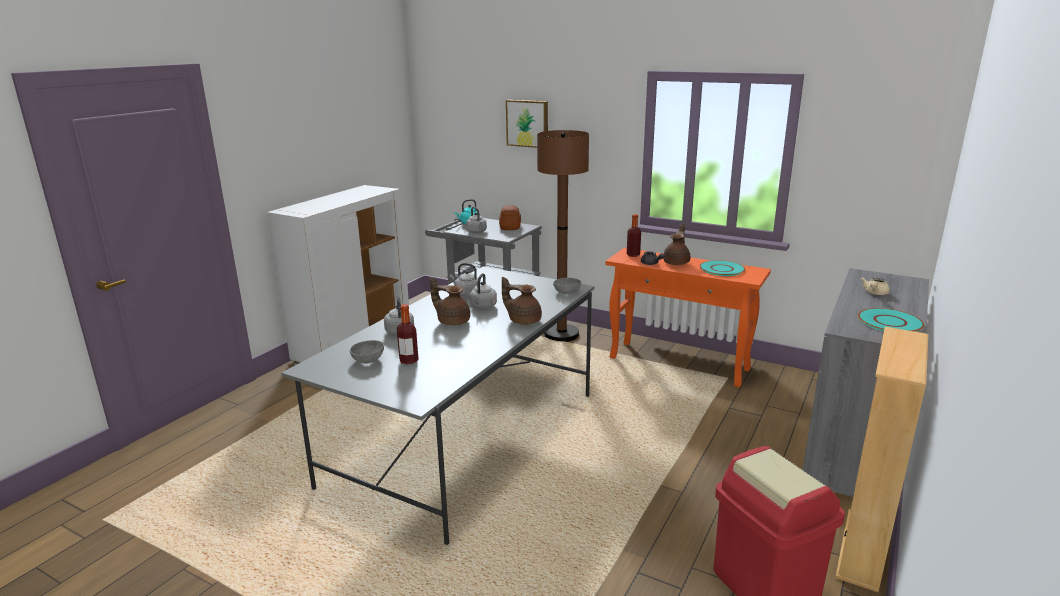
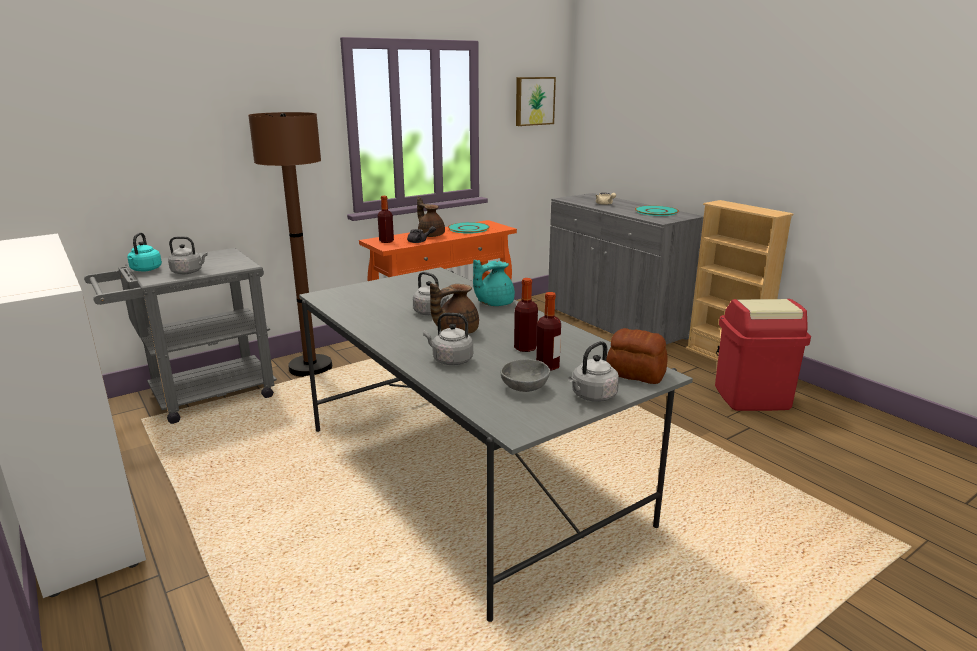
camera: 65 degrees left, 0 degrees up
grey kettle [450,263,478,296] -> grey kettle moved to [568,341,619,402]
bread [499,205,521,230] -> bread moved to [606,328,668,384]
brown teapot [502,277,542,325] -> turquoise teapot [473,260,515,306]
picture [506,100,548,148] -> picture moved to [516,77,556,126]
grey bowl [553,278,581,294] -> none
none -> bottle [514,278,538,352]

